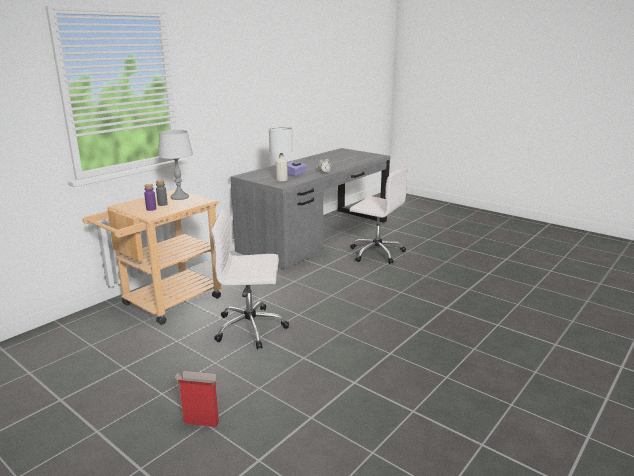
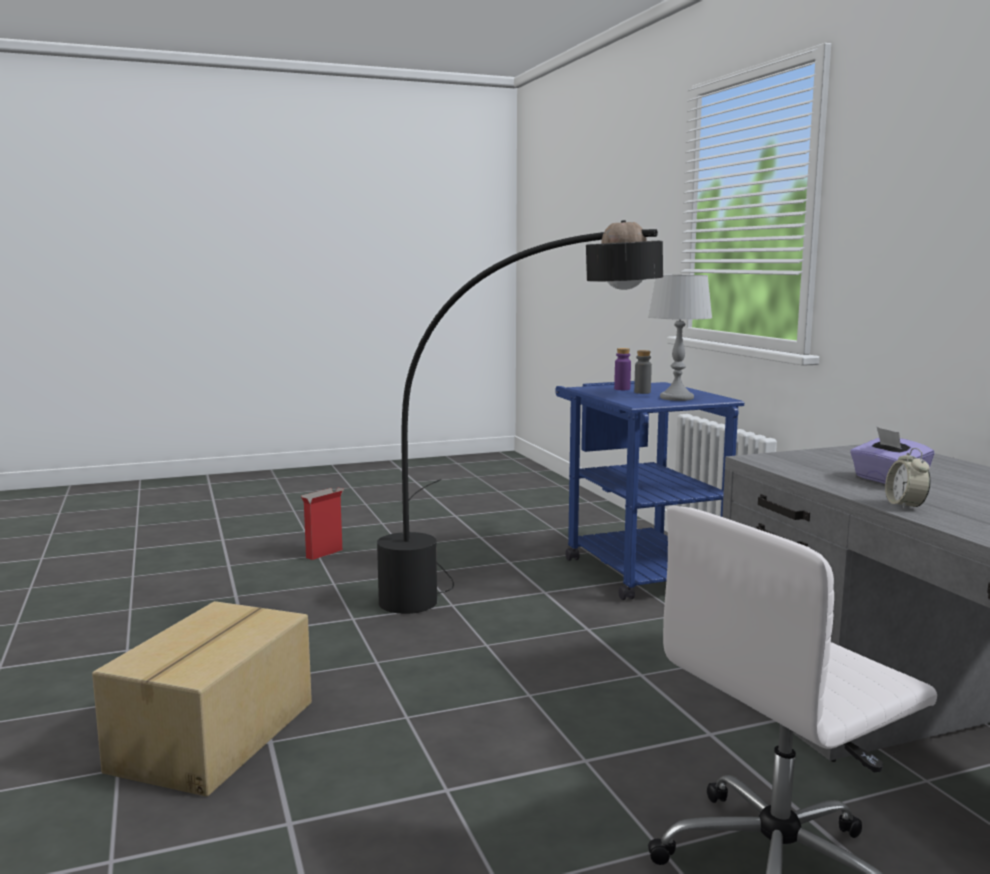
camera: 120 degrees right, 10 degrees down
beige cart [83,189,221,325] -> blue cart [555,381,744,600]
white office chair [211,209,289,349] -> black floor lamp [377,220,663,614]
white table lamp [269,126,293,181] -> none
none -> cardboard box [92,601,312,797]

